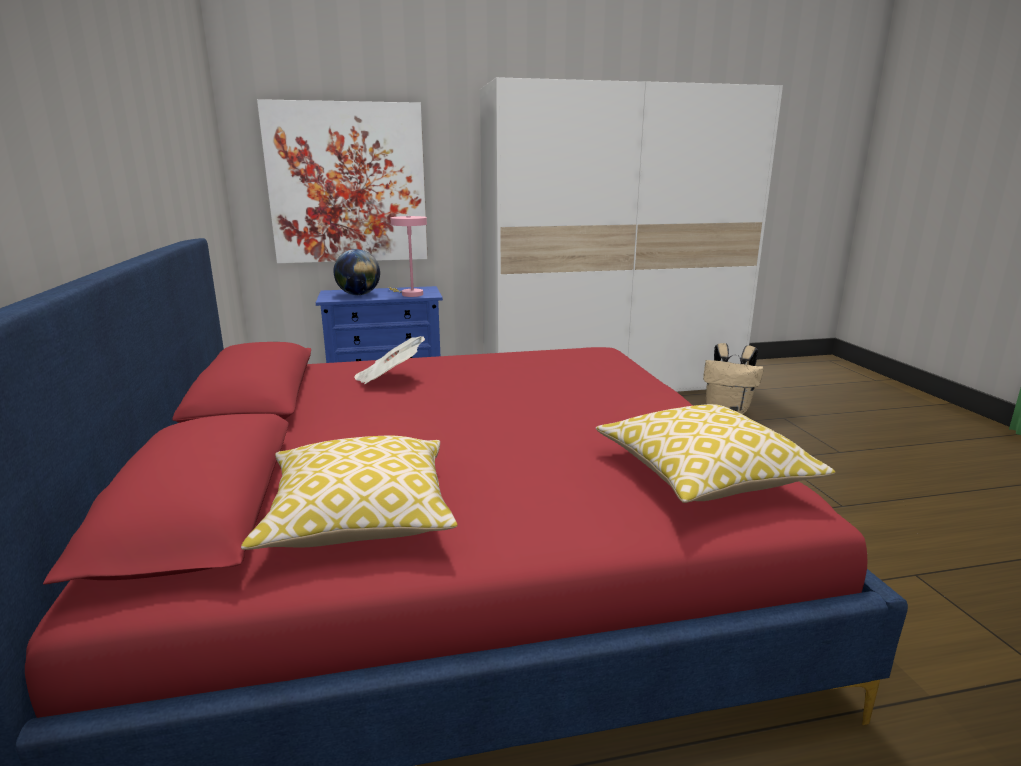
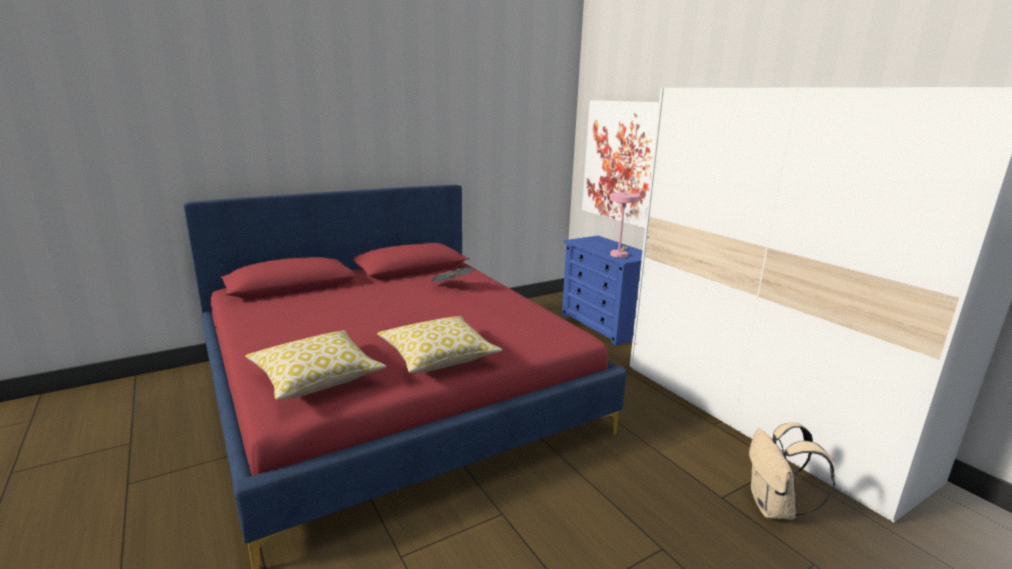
camera: 70 degrees right, 0 degrees up
pillow [241,436,457,550] -> pillow moved to [377,316,502,373]
globe [333,249,380,295] -> none

